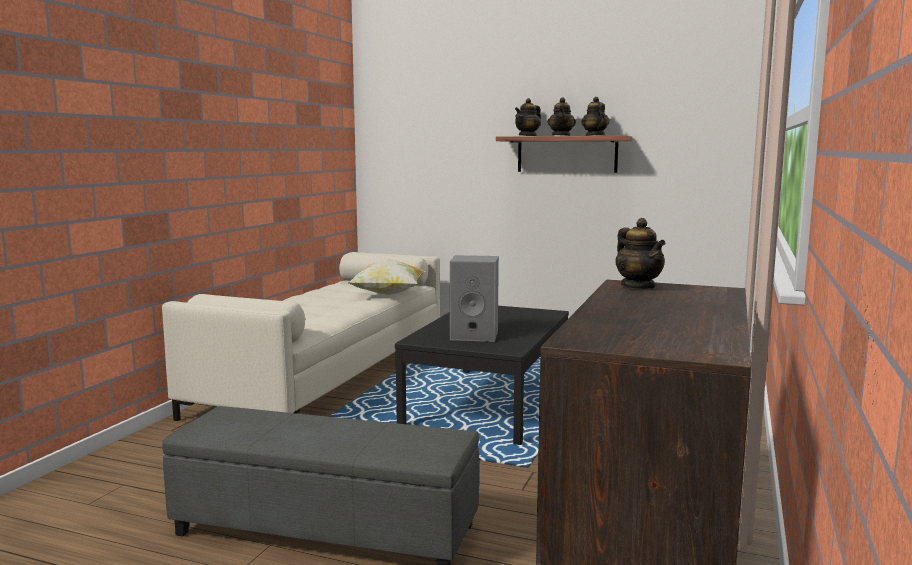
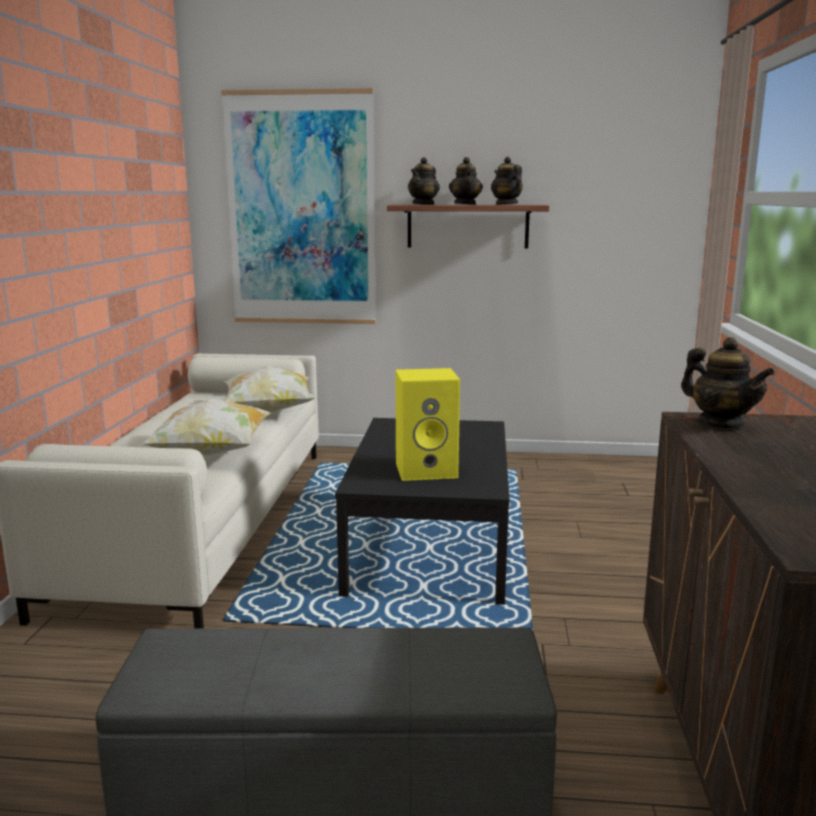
camera: 15 degrees left, 5 degrees up
grey speaker [450,255,499,342] -> yellow speaker [396,368,460,481]
none -> pillow [142,399,271,455]
none -> picture [221,88,376,324]

